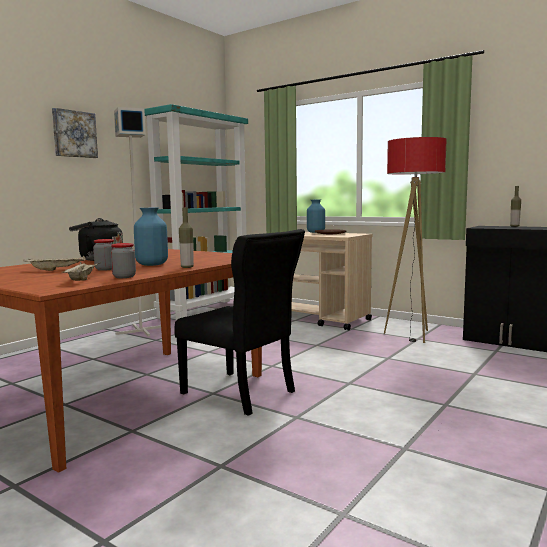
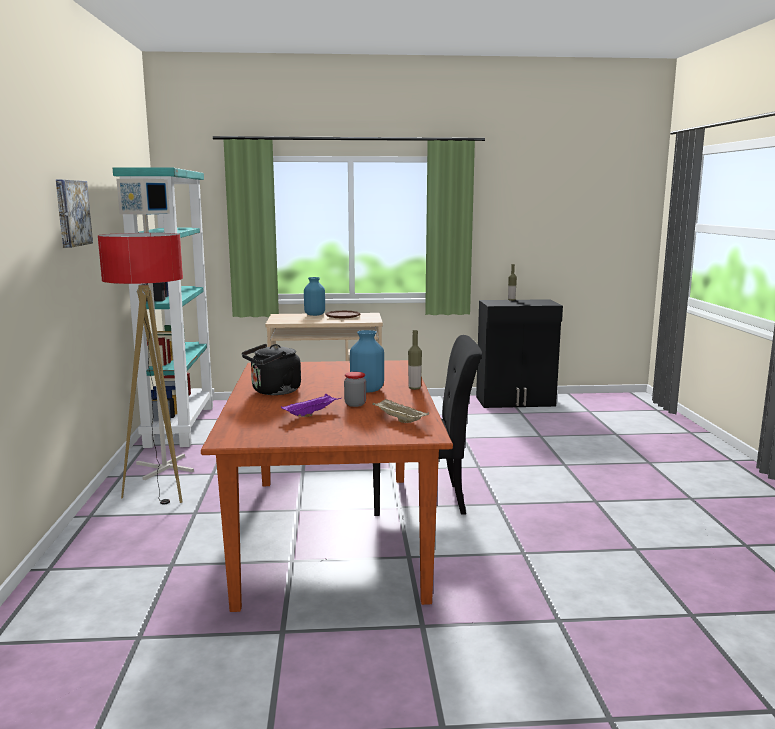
camera: 40 degrees left, 5 degrees up
beige tray [24,256,86,271] -> purple tray [281,393,341,417]
jar [111,243,136,278] -> none
floor lamp [384,137,447,343] -> floor lamp moved to [98,233,183,504]

